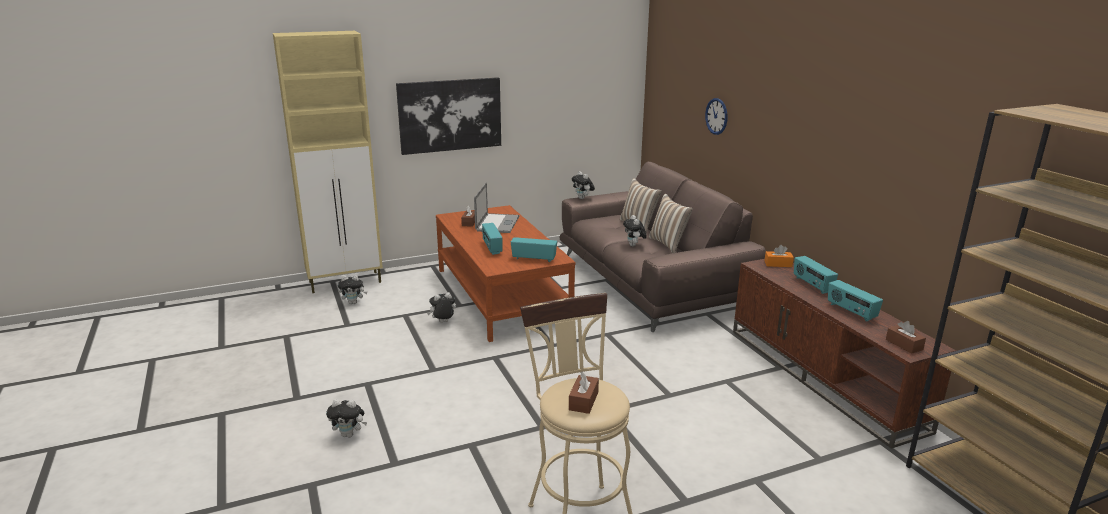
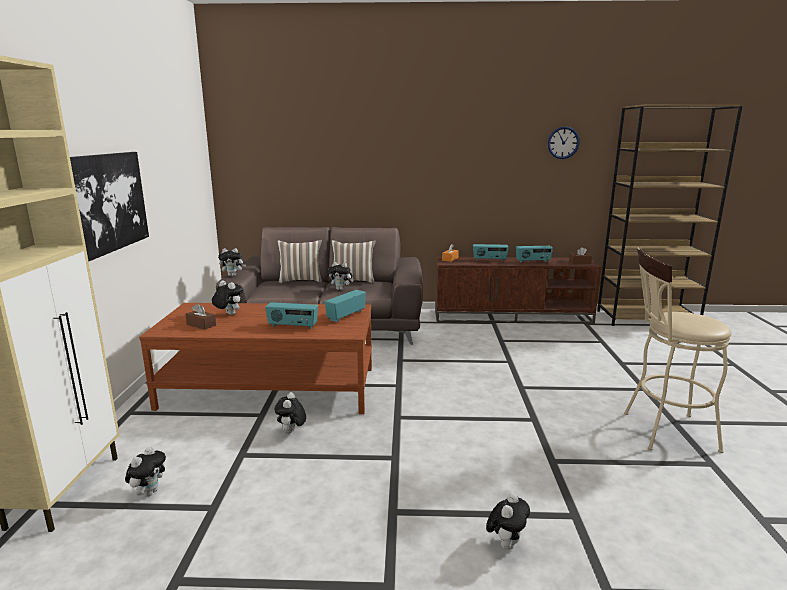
camera: 65 degrees left, 5 degrees down
laptop [474,182,519,233] -> plush toy [212,280,243,315]
brown tissue box [569,371,599,414] -> none
wall clock [705,98,727,135] -> wall clock moved to [548,126,580,159]

